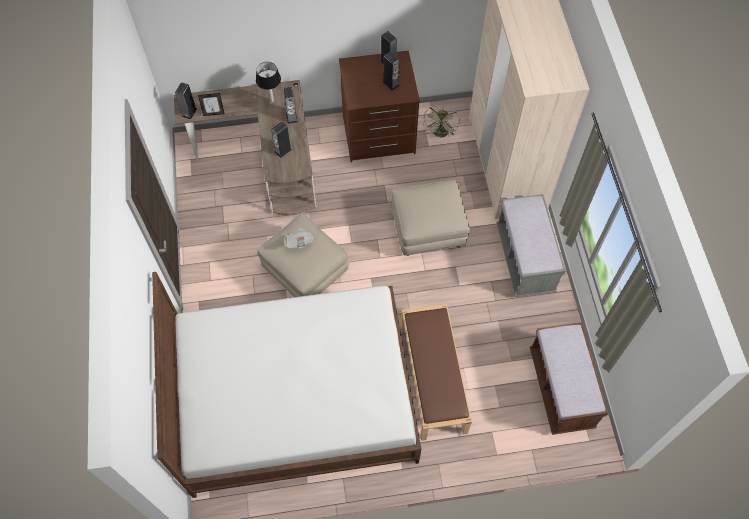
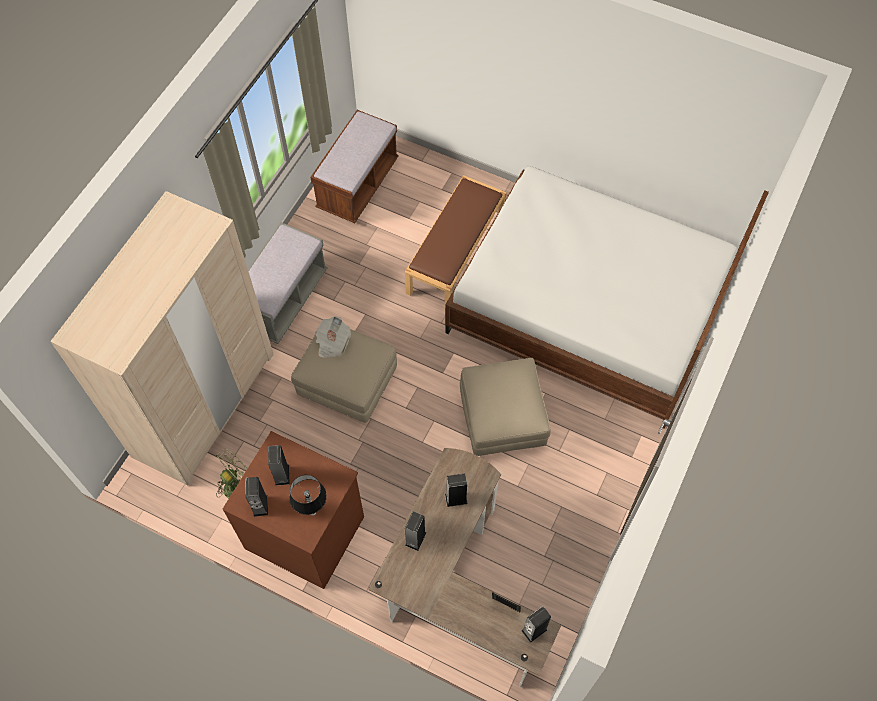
camera: 145 degrees left, 0 degrees up
table lamp [256,62,281,102] -> table lamp moved to [289,475,327,516]
newspaper [285,228,314,249] -> newspaper moved to [315,316,351,358]

